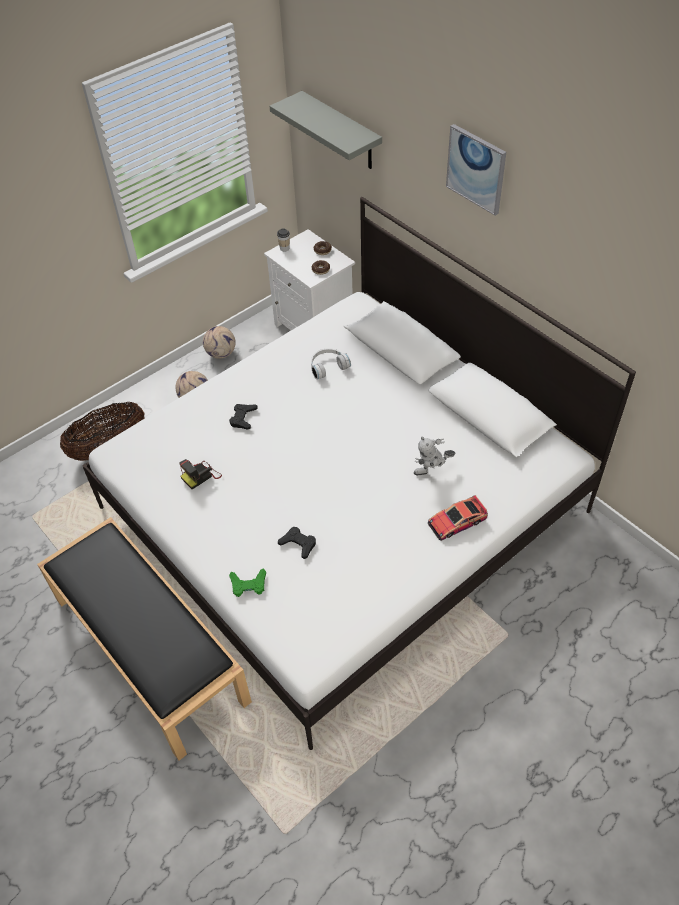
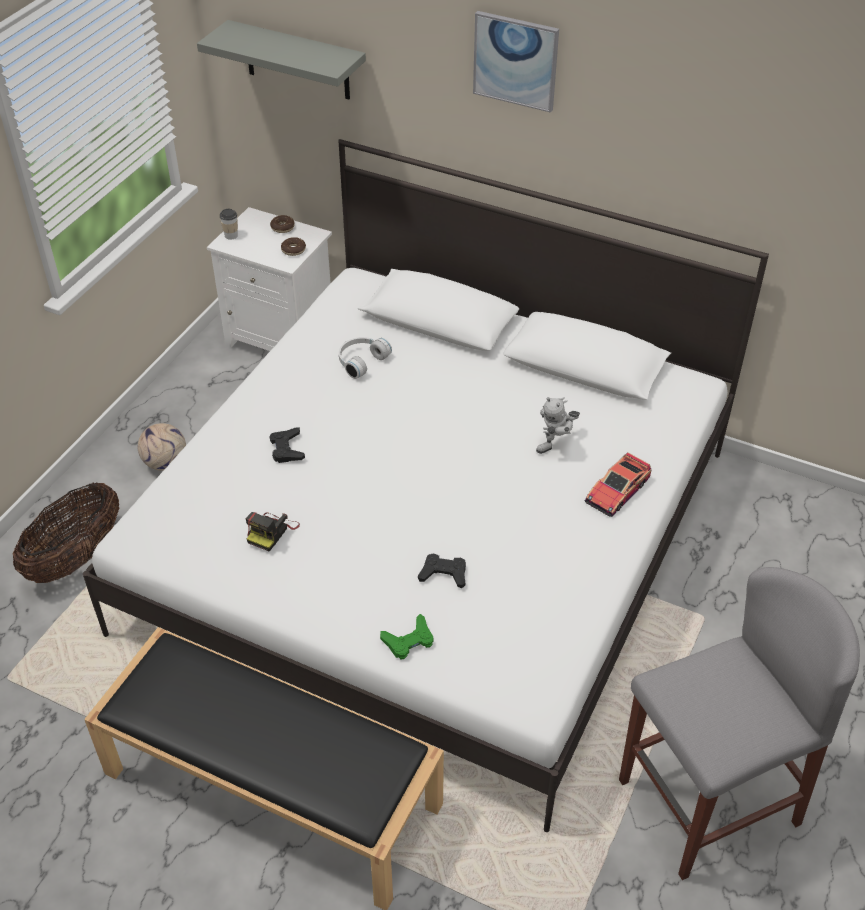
camera: 25 degrees left, 5 degrees down
football [203,326,236,359] -> none
none -> grey stool [619,567,860,880]

